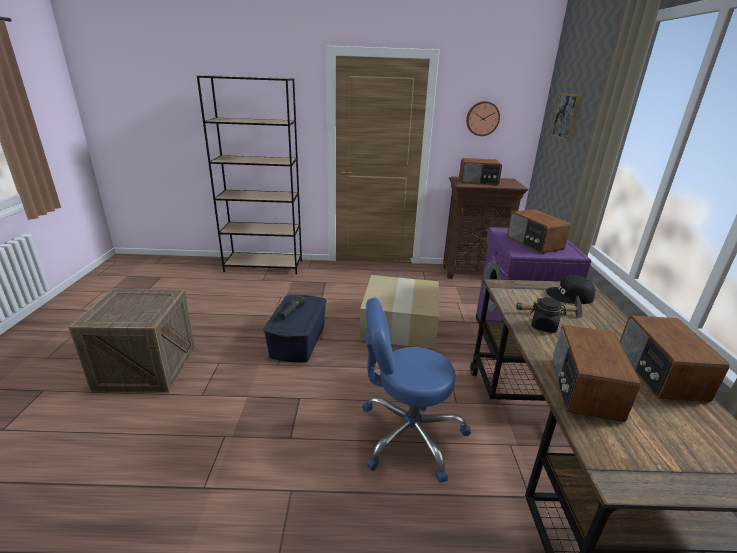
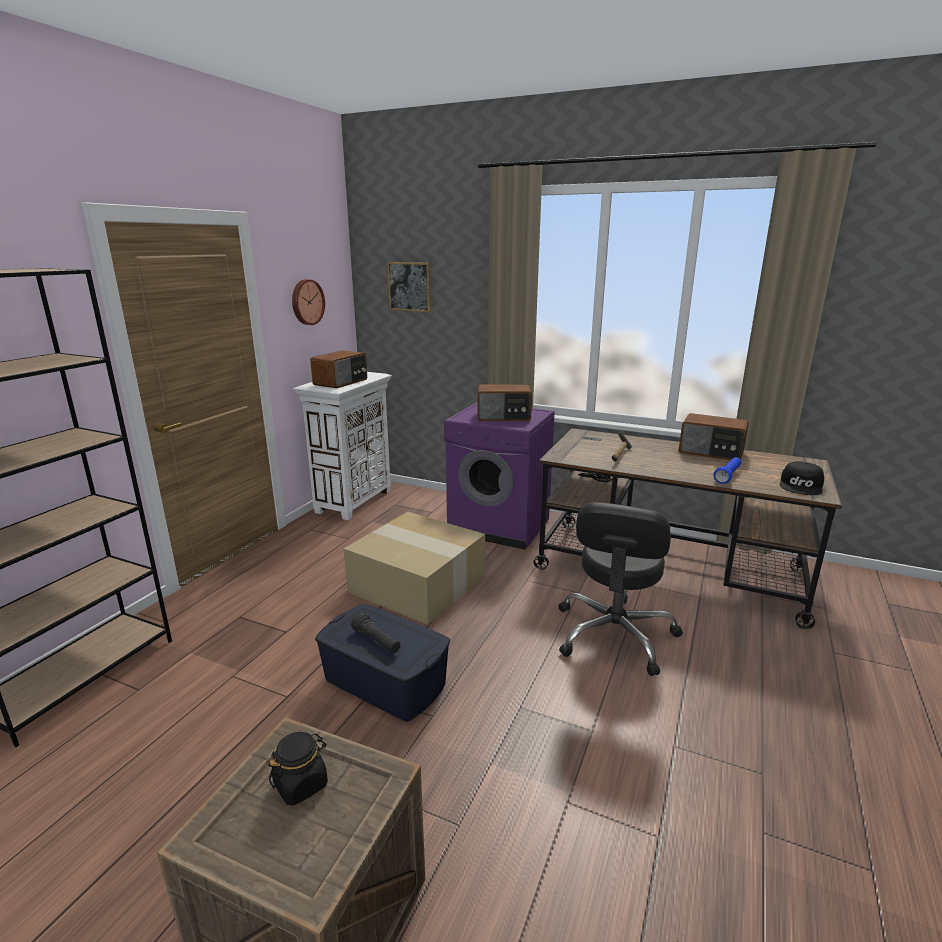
camera: 65 degrees left, 5 degrees down
blue office chair [362,298,471,483] -> black office chair [558,502,683,676]
brown cabinet [443,177,528,279] -> white cabinet [293,372,392,520]
black jar [530,297,567,333] -> black jar moved to [269,732,328,806]
black cap [546,275,595,304] -> black cap moved to [780,461,824,495]
radio [553,325,641,422] -> blue flashlight [714,457,741,484]

